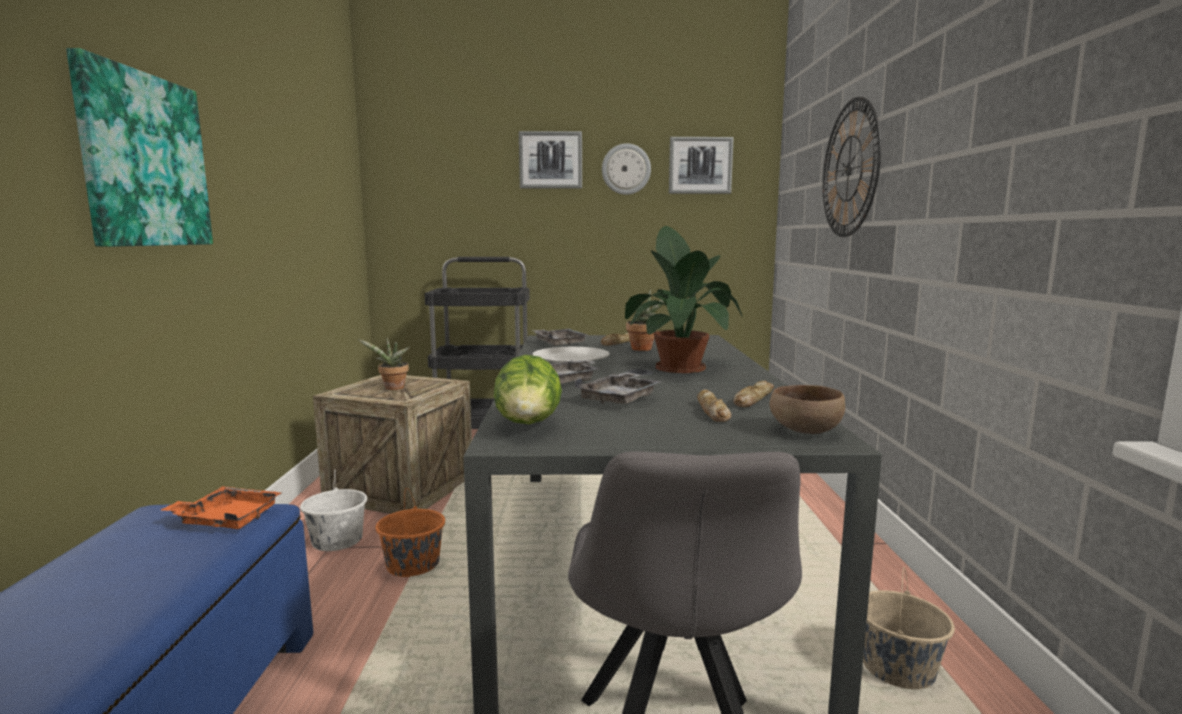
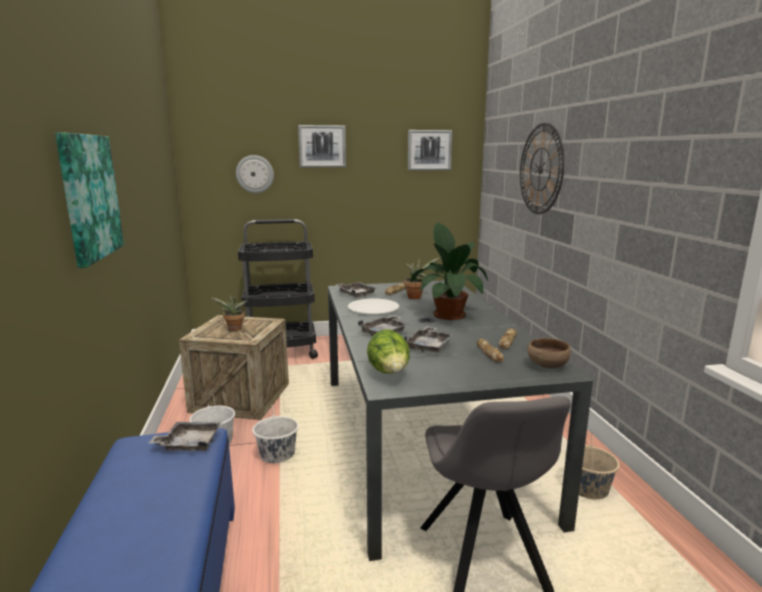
camera: 10 degrees left, 5 degrees up
orange tray [161,486,281,529] -> grey tray [149,422,220,451]
orange bucket [375,488,445,577] -> white bucket [253,404,299,463]
wall clock [602,143,651,195] -> wall clock moved to [236,155,274,193]

